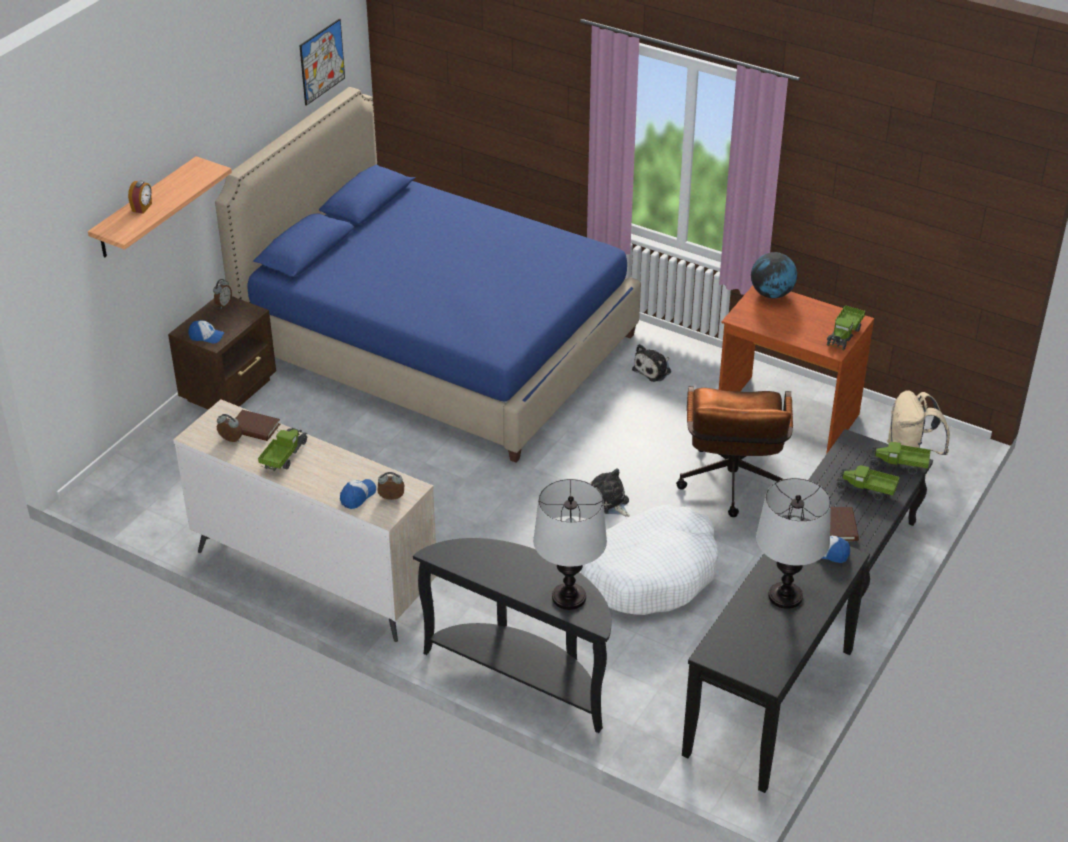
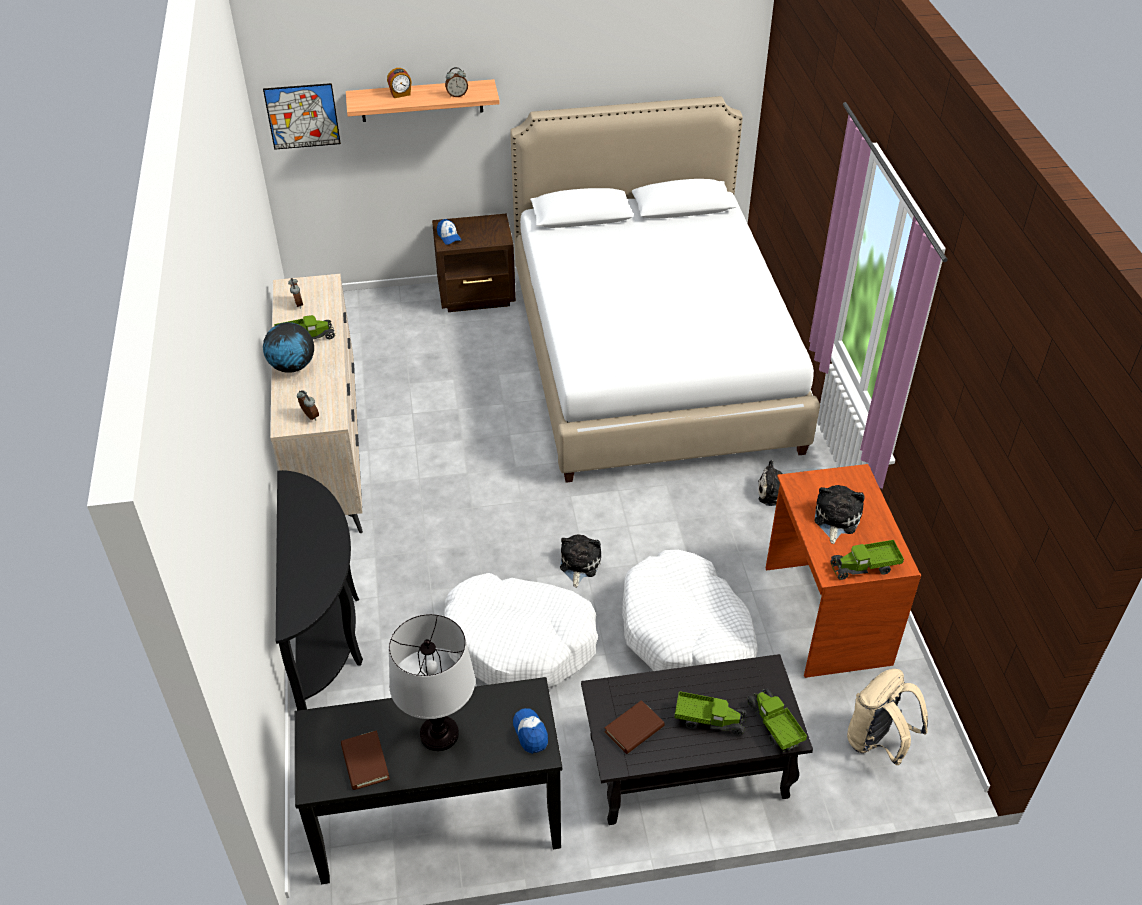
camera: 50 degrees right, 5 degrees up
alarm clock [213,279,232,309] -> alarm clock moved to [445,67,468,97]
blue bed [215,87,641,463] -> white bed [510,96,820,483]
brown book [235,410,280,441] -> brown book moved to [341,730,390,790]
picture [299,19,345,106] -> picture moved to [263,83,341,150]
cap [340,479,376,509] -> none
table lamp [533,479,607,610] -> none
brown office chair [676,386,793,517] -> white dog bed [622,550,757,671]
globe [751,252,797,298] -> globe moved to [263,322,314,373]
toy truck [836,465,900,500] -> toy truck turned 120 degrees clockwise [674,691,747,736]
none -> plush toy [814,485,865,544]

